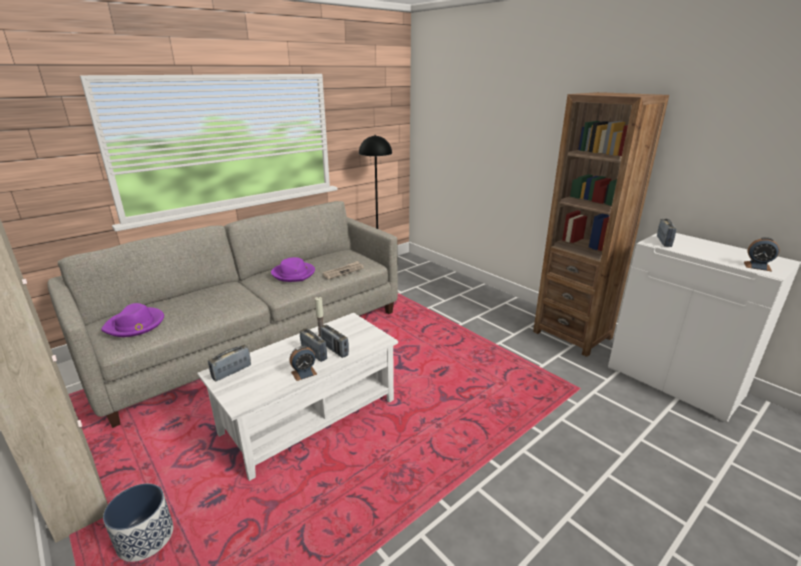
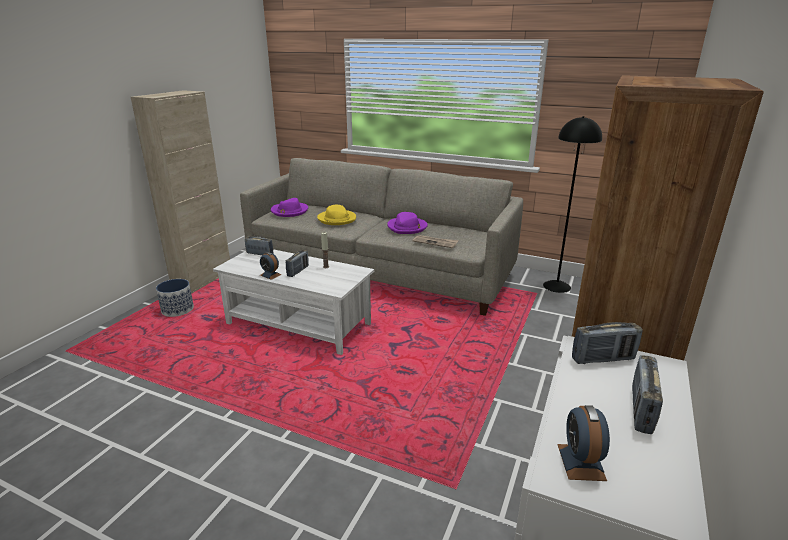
camera: 65 degrees right, 0 degrees up
radio [320,325,349,358] -> radio moved to [632,355,663,434]
none -> yellow hat [317,205,356,225]

